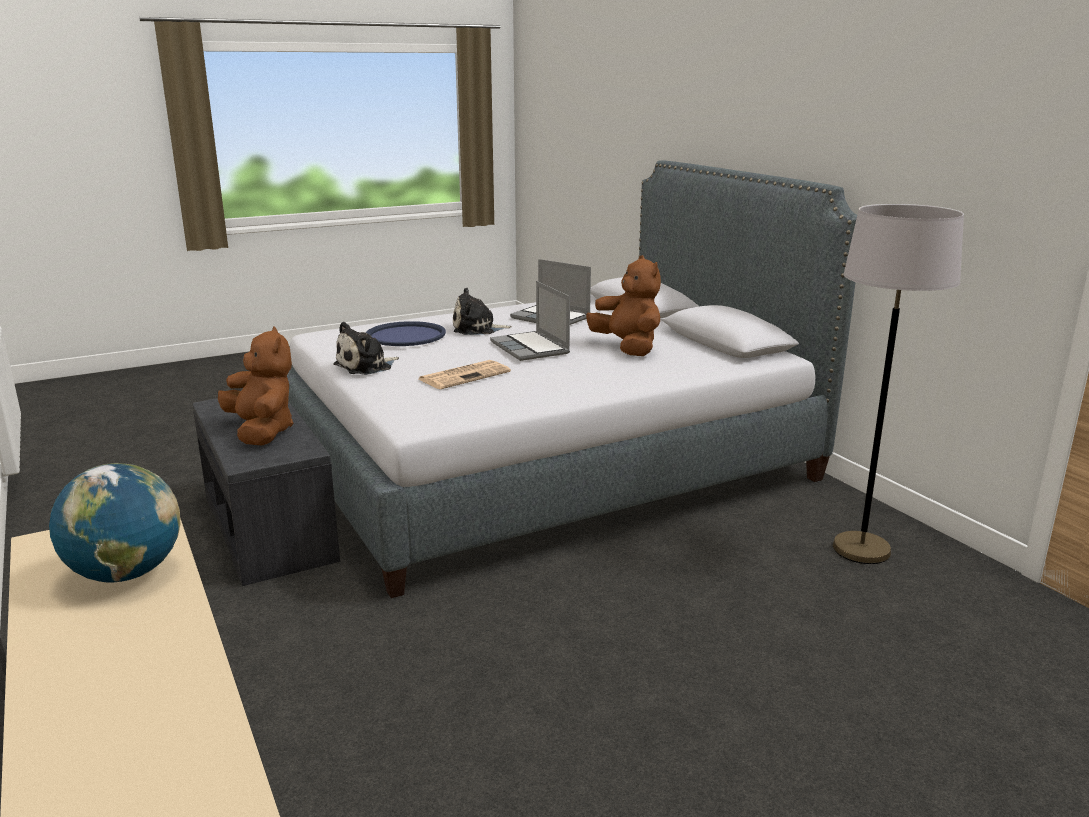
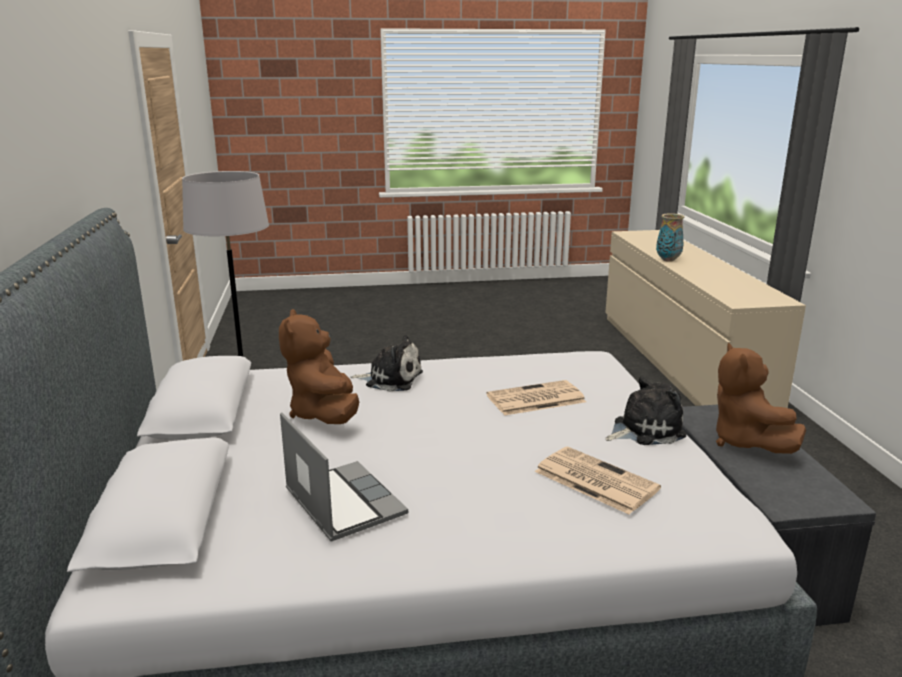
camera: 160 degrees left, 0 degrees up
globe [49,463,181,582] -> none
blue tray [366,321,446,346] -> newspaper [534,447,661,514]
plush toy [453,288,512,335] -> plush toy moved to [350,335,423,392]
laptop [490,281,570,361] -> none
none -> vase [656,213,685,262]

